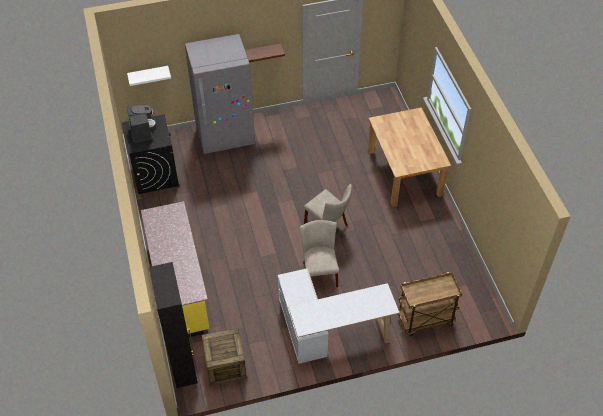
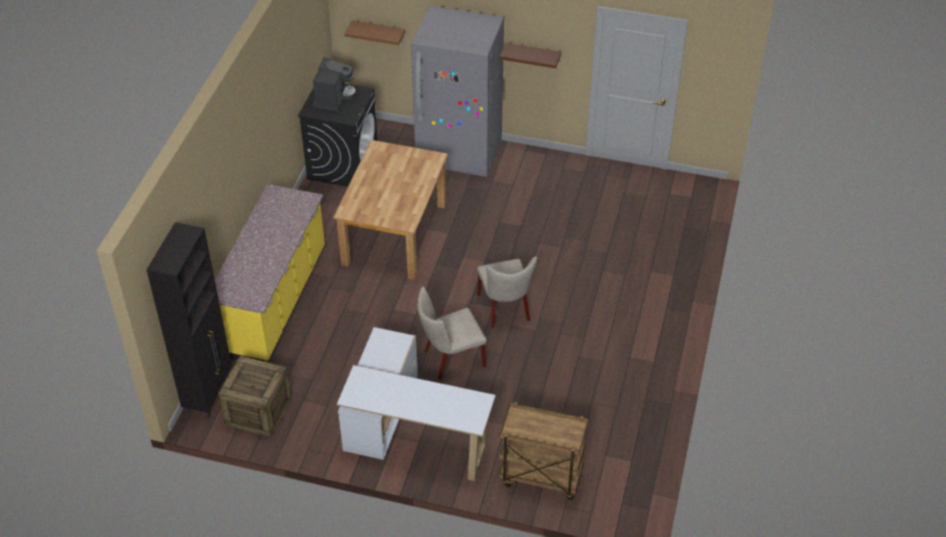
camera: 30 degrees right, 5 degrees down
white shelf [127,66,171,86] -> brown shelf [344,20,405,45]
beige chair [300,220,339,287] -> beige chair turned 135 degrees counterclockwise [417,286,487,380]
brown dining table [368,107,451,207] -> brown dining table moved to [333,140,448,280]

